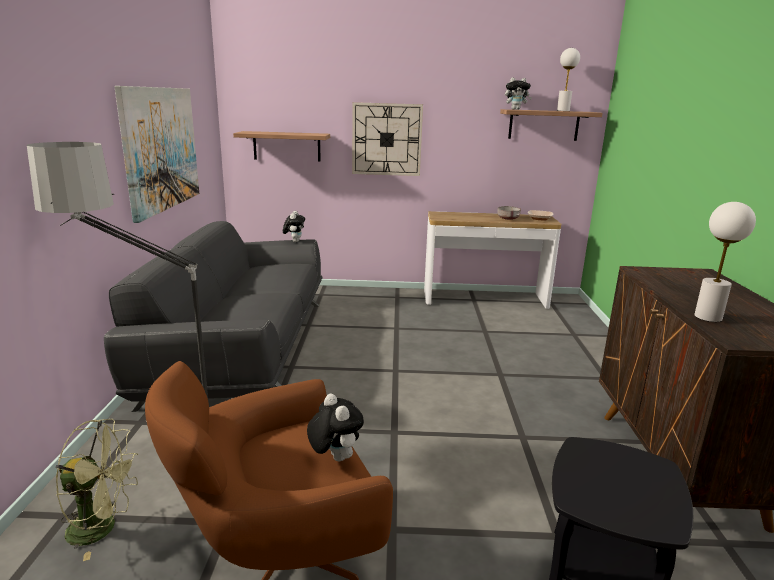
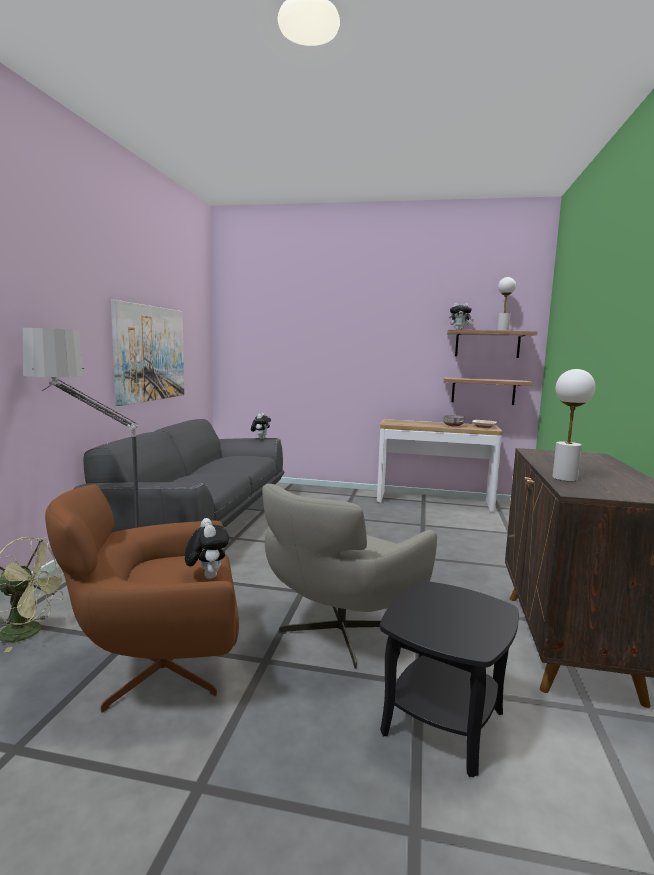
camera: 10 degrees right, 10 degrees down
shelf [233,131,330,162] -> shelf moved to [444,377,532,405]
wall clock [352,102,423,176] -> none
none -> grey armchair [262,484,437,669]

